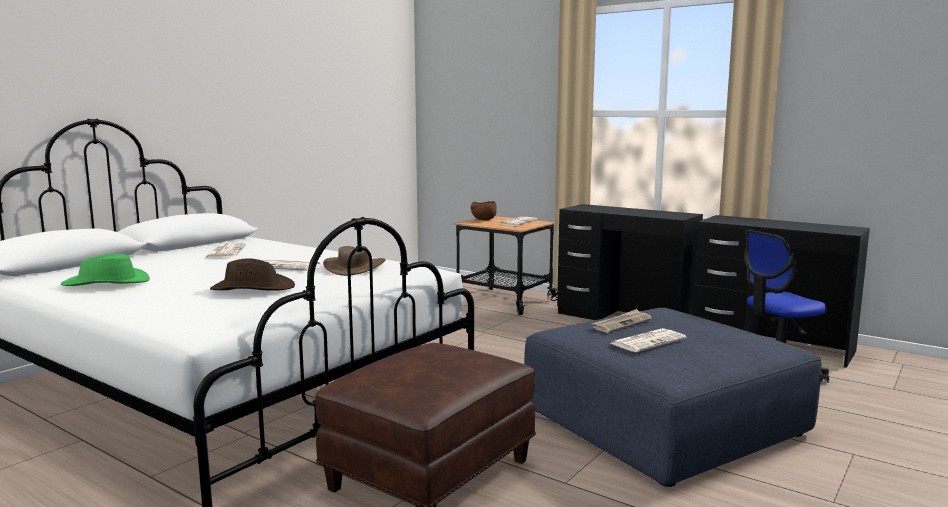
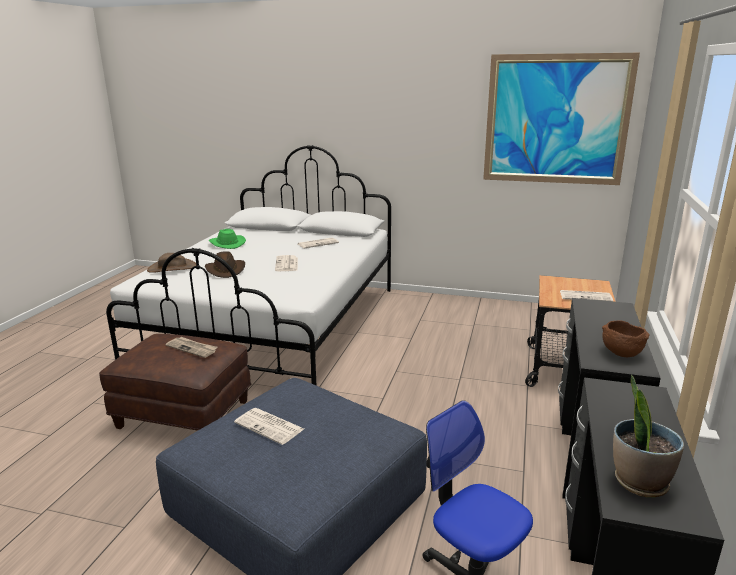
camera: 70 degrees right, 10 degrees up
brown hat [323,246,385,276] -> brown hat moved to [147,253,196,273]
brown bowl [470,201,497,221] -> brown bowl moved to [602,320,650,357]
newspaper [591,309,652,333] -> newspaper moved to [166,337,217,358]
none -> picture [483,53,640,185]
none -> potted plant [613,375,684,497]

